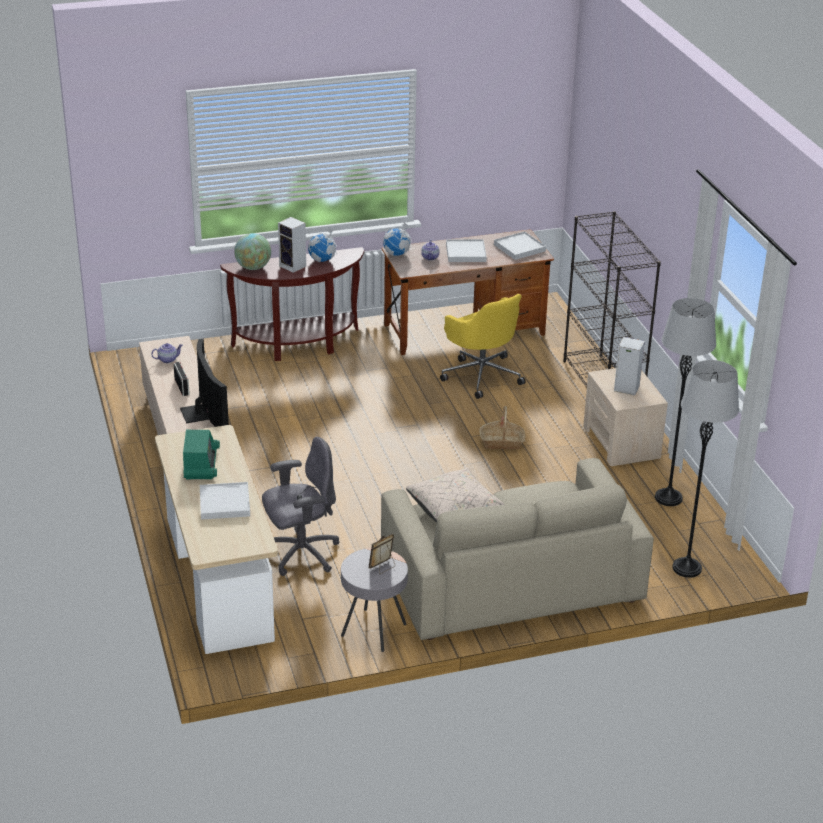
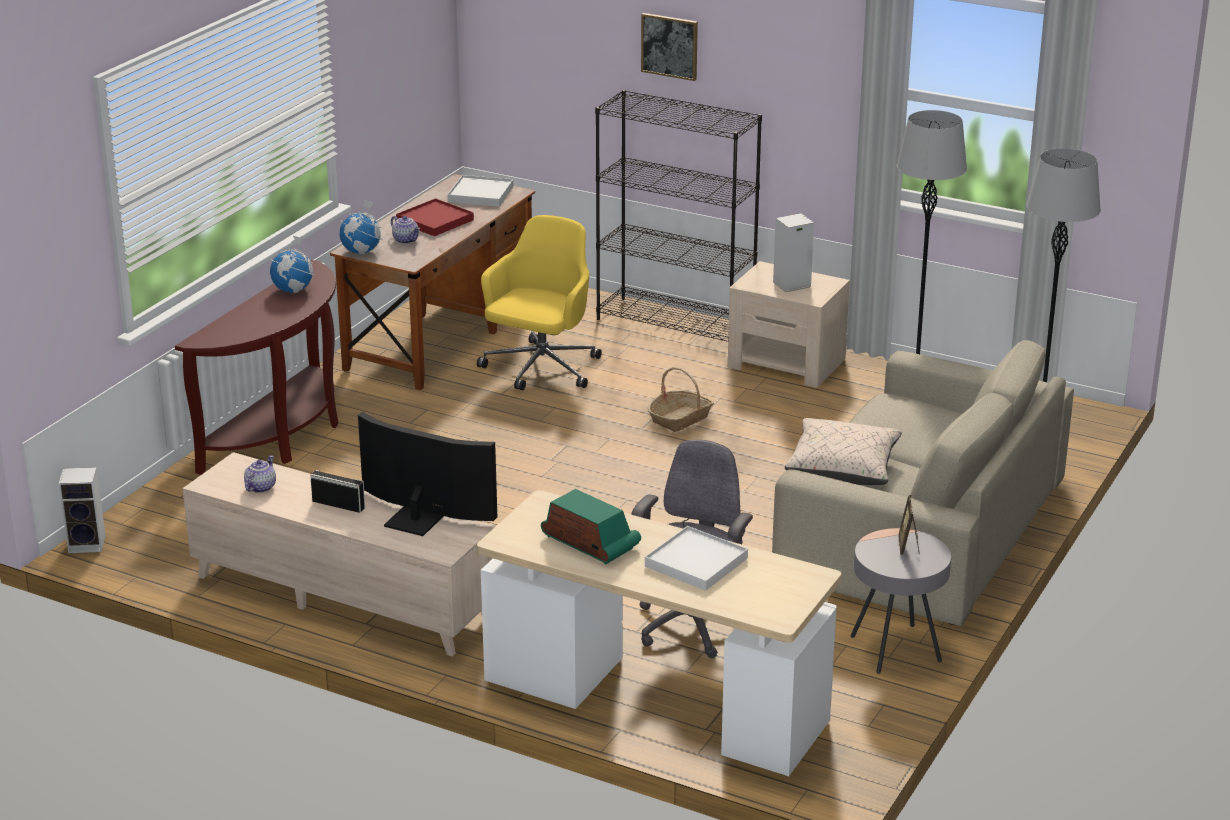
camera: 45 degrees left, 5 degrees down
globe [234,233,271,270] -> none
speaker [278,217,306,273] -> speaker moved to [59,467,106,553]
yellow office chair [440,294,526,399] -> yellow office chair turned 75 degrees counterclockwise [477,215,602,390]
white tray [446,239,487,262] -> red tray [396,198,474,236]
none -> picture [641,13,698,81]

